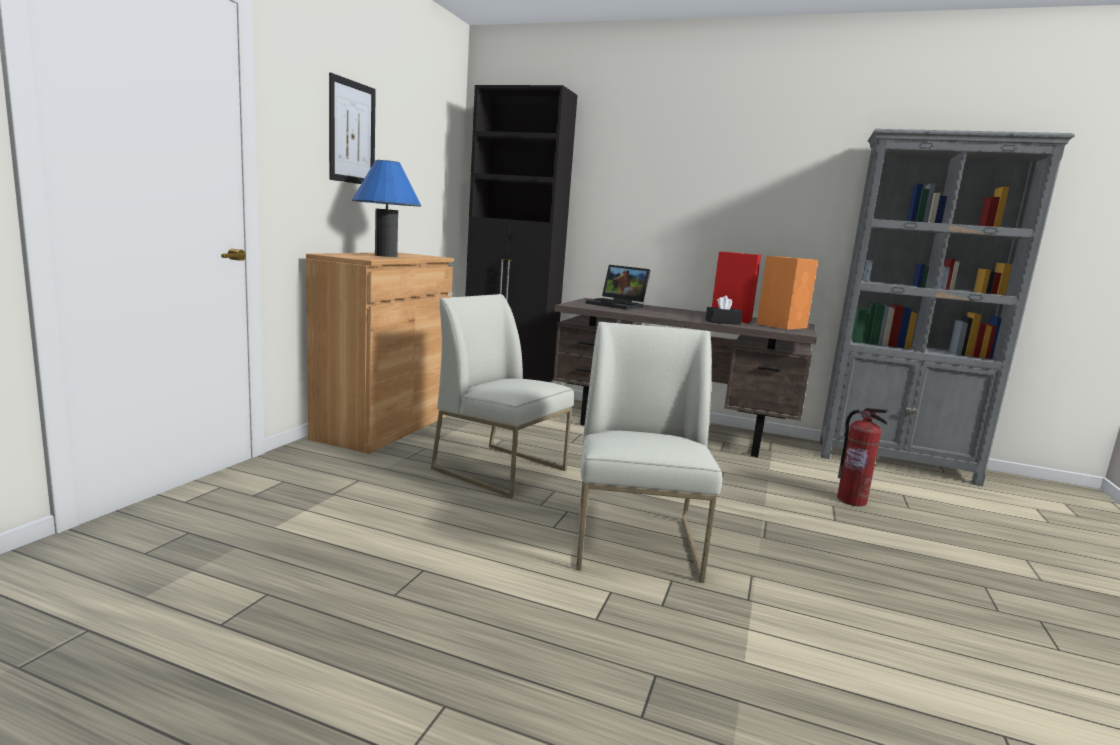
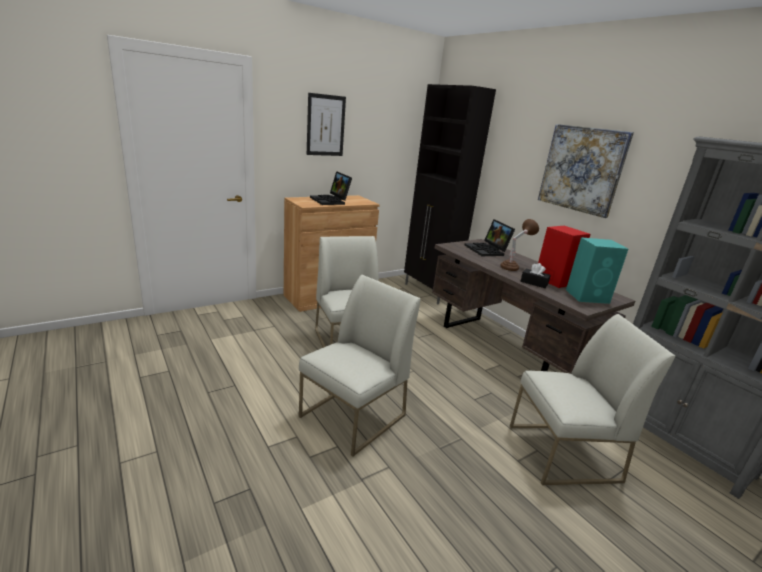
camera: 35 degrees right, 10 degrees up
blue table lamp [352,160,421,257] -> laptop [310,171,352,205]
orange speaker [756,256,818,330] -> turquoise speaker [566,237,628,304]
fire extinguisher [837,408,889,506] -> white chair [510,314,675,485]
none -> brown table lamp [501,219,539,271]
none -> picture [538,124,634,218]

